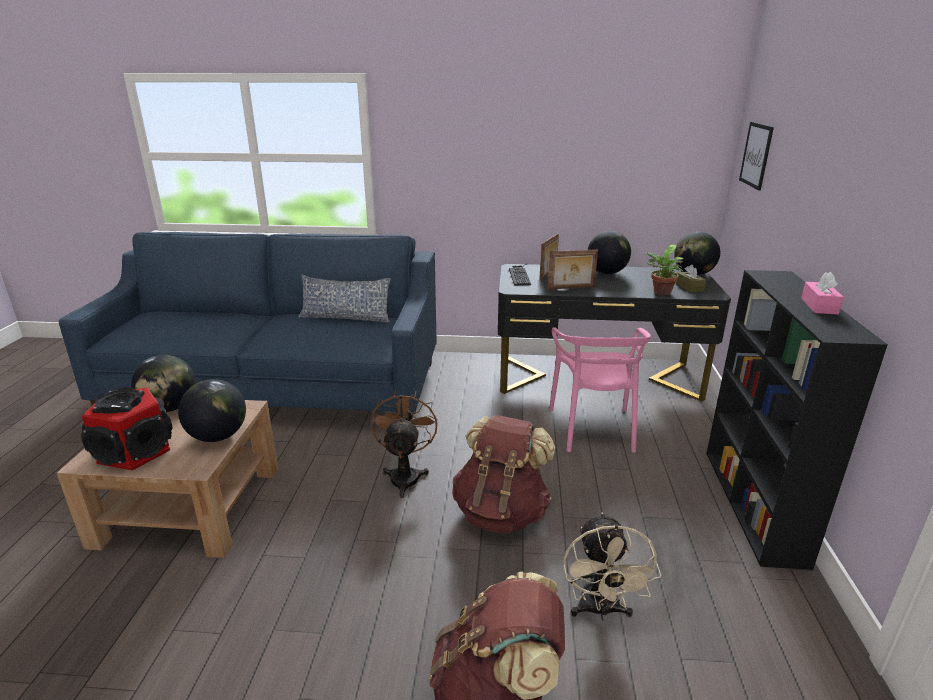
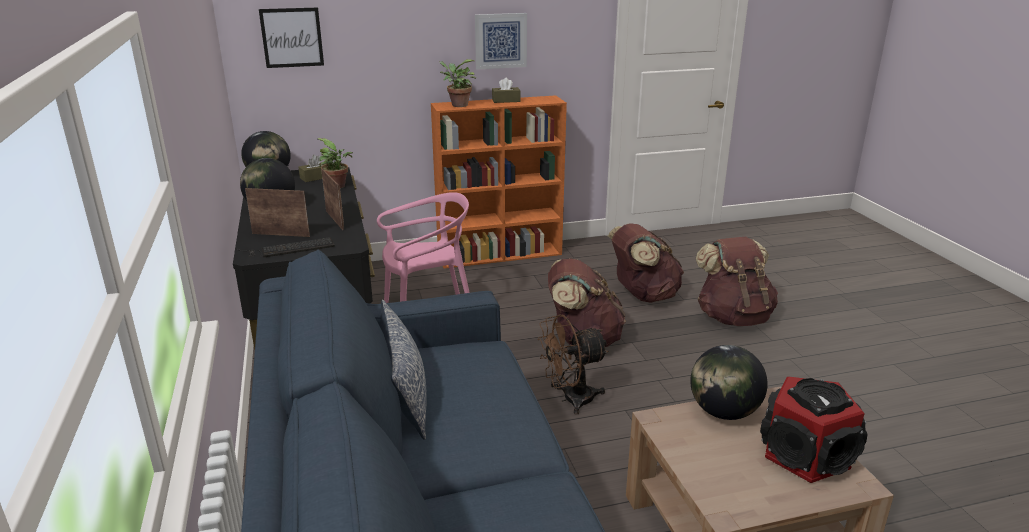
camera: 110 degrees left, 0 degrees up
globe [131,355,196,412] -> none
beige fan [563,512,662,620] -> brown backpack [608,223,684,303]
black bookcase [706,270,888,570] -> orange bookcase [431,95,567,269]
pink tissue box [801,272,844,315] -> brown tissue box [492,78,521,103]
none -> potted plant [440,59,476,107]
none -> picture [475,13,527,69]

